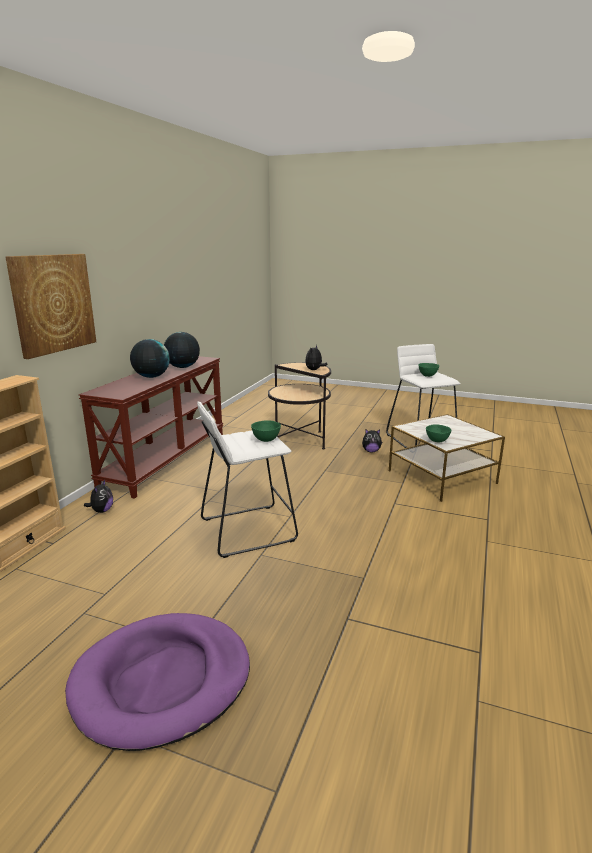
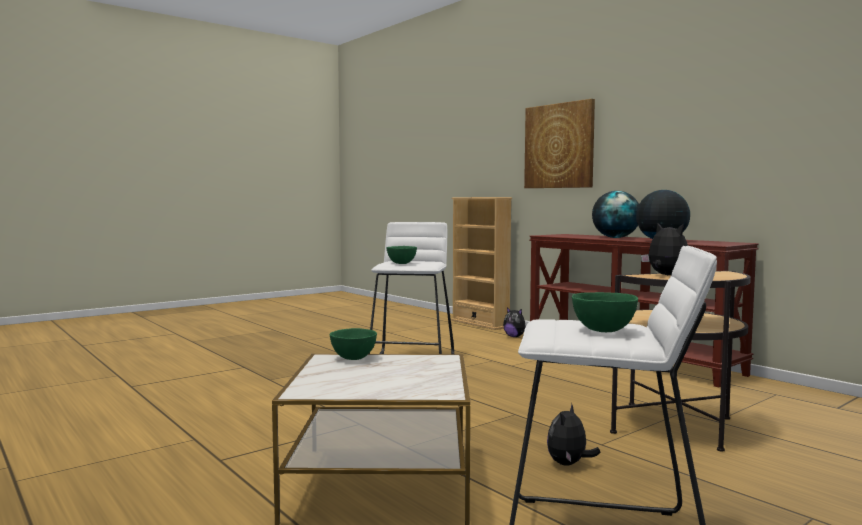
camera: 120 degrees right, 15 degrees down
purple dog bed [65,613,250,751] -> none

